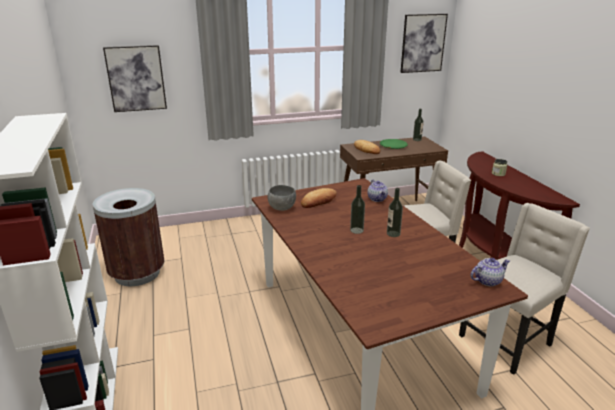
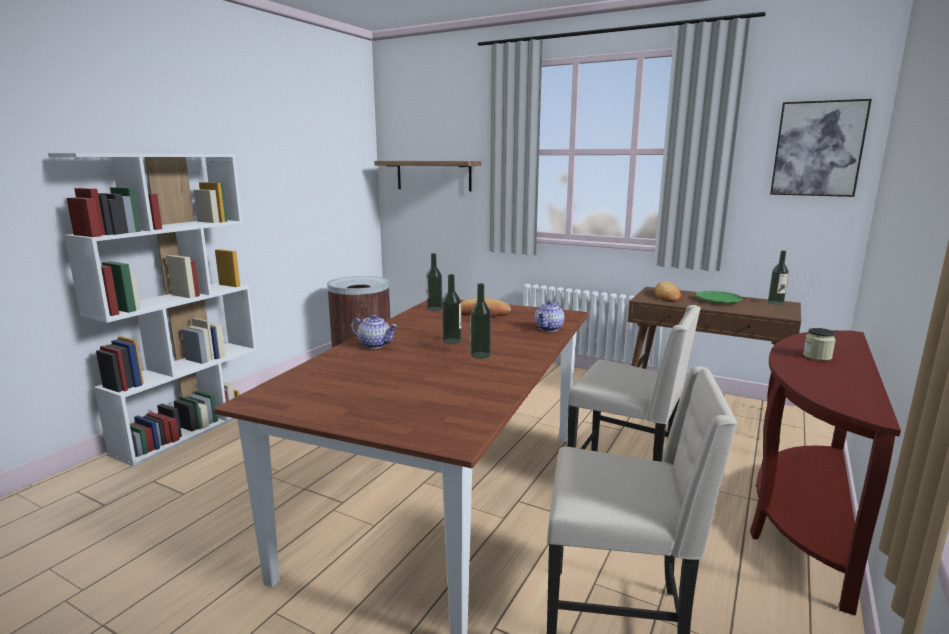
camera: 45 degrees right, 10 degrees down
picture [103,45,167,112] -> shelf [374,161,481,191]
grey bowl [268,185,296,211] -> bottle [426,253,442,311]
teapot [470,258,510,286] -> teapot moved to [351,314,397,349]

